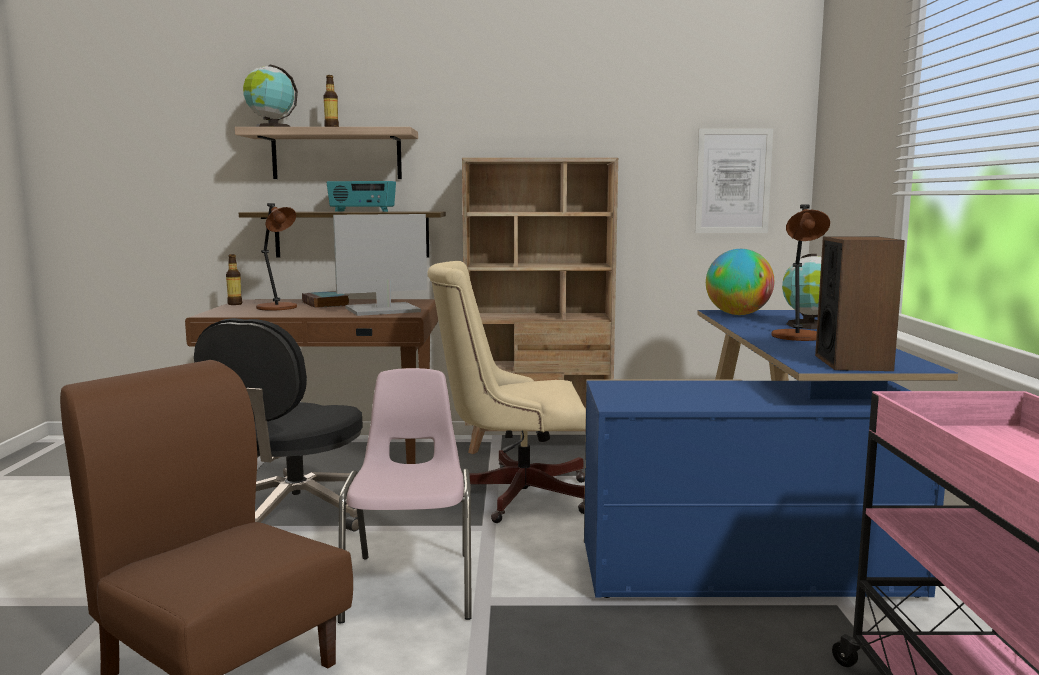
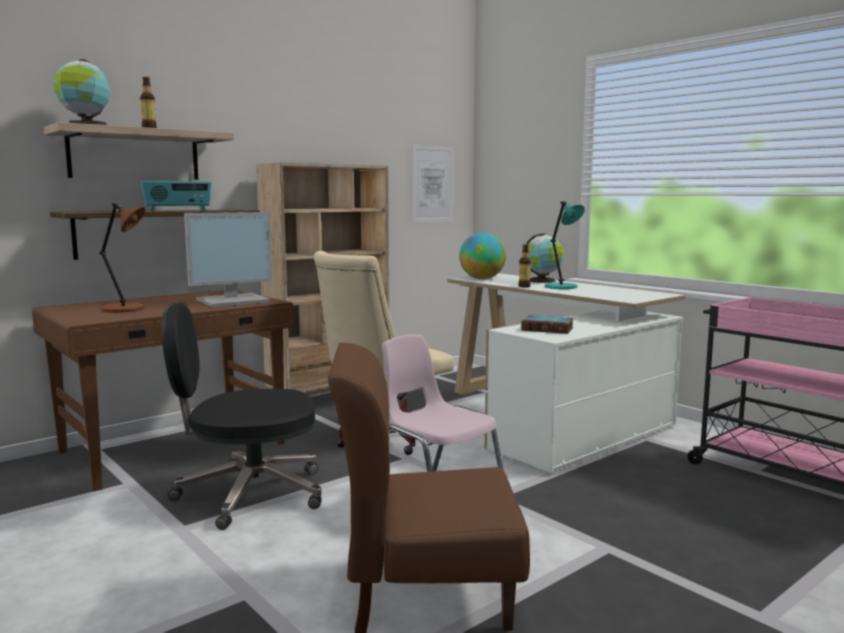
camera: 40 degrees left, 0 degrees up
black office chair [194,318,363,532] -> black office chair turned 105 degrees clockwise [161,303,322,530]
bottle [226,254,242,305] -> bottle moved to [519,244,531,287]
book [302,291,349,308] -> book moved to [521,315,574,334]
monitor [333,214,427,316] -> monitor turned 150 degrees counterclockwise [184,212,272,307]
blue desk [584,310,958,598] -> white desk [447,273,685,473]
brown table lamp [771,205,830,341] -> turquoise table lamp [545,201,585,289]
speaker [815,236,905,371] -> none

